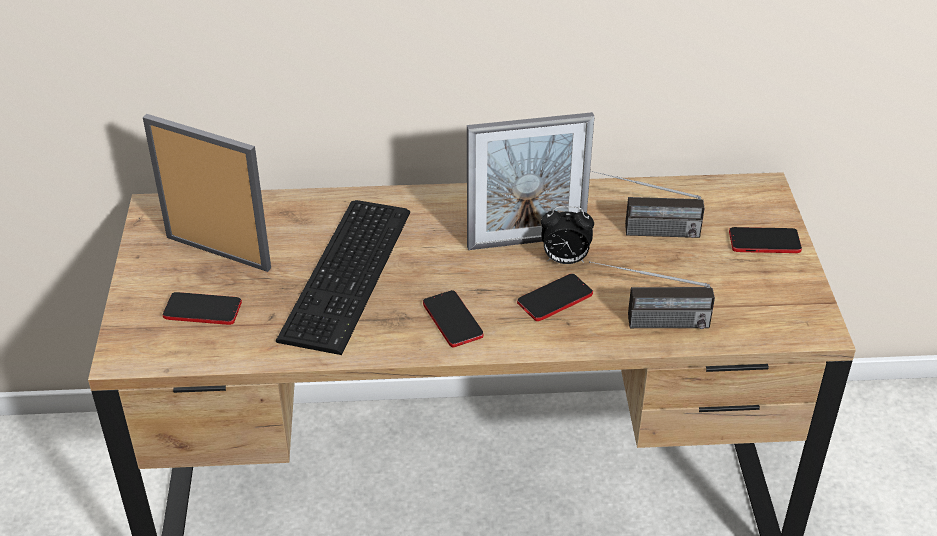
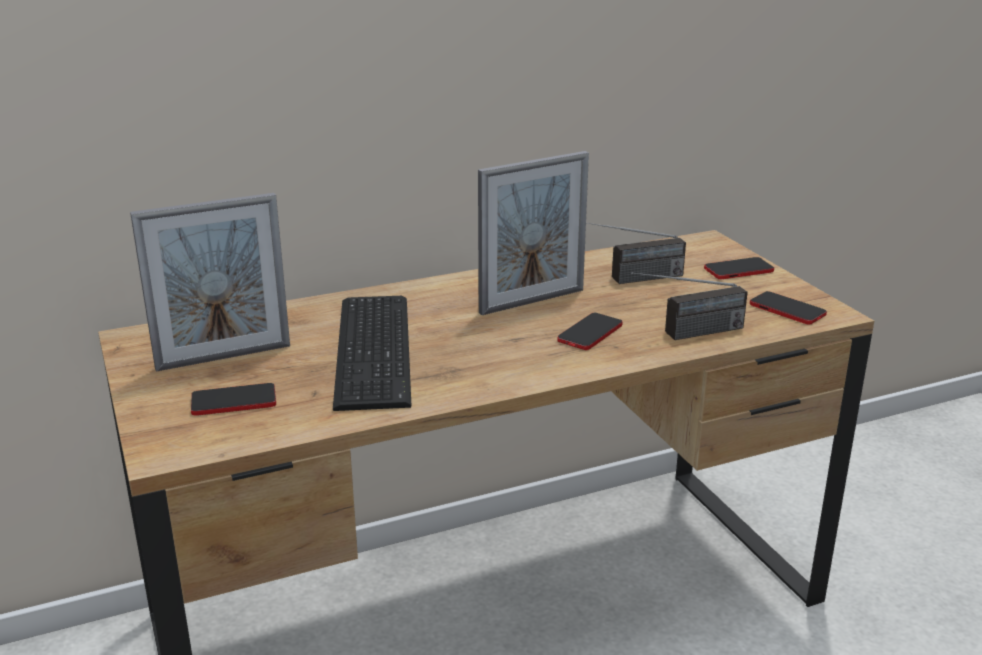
camera: 20 degrees left, 15 degrees down
picture frame [143,114,271,272] -> picture frame turned 150 degrees clockwise [130,193,290,372]
phone [423,290,483,347] -> phone moved to [750,291,827,325]
alarm clock [541,206,594,264] -> none

